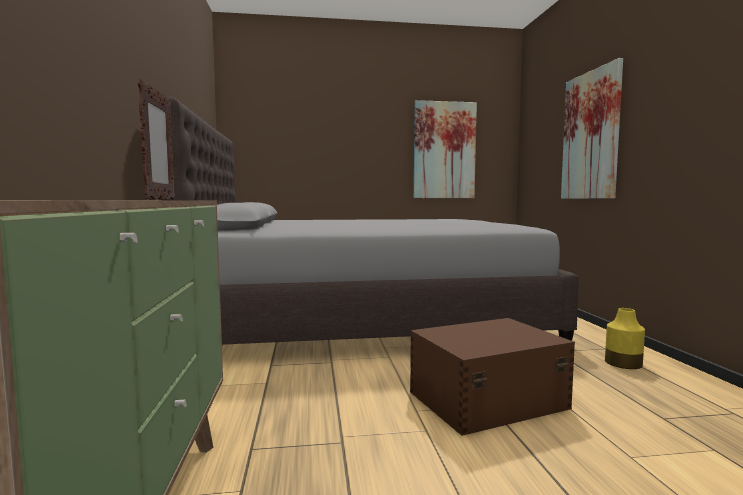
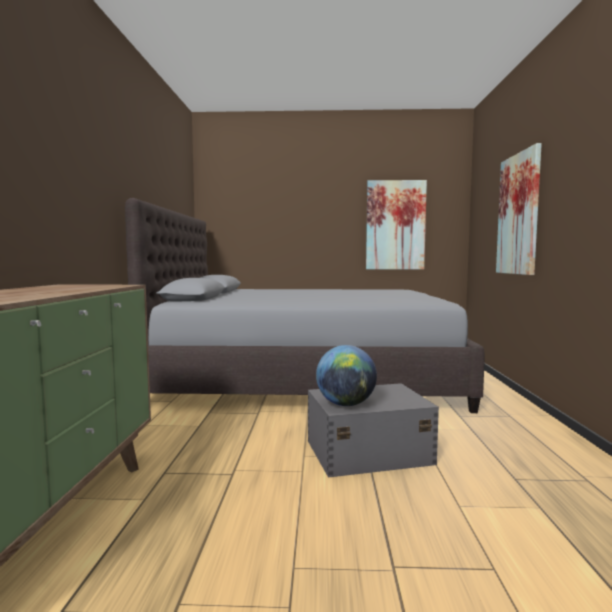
camera: 10 degrees right, 0 degrees up
picture frame [138,79,175,200] -> none
brown storage box [410,318,575,436] -> grey storage box [308,383,439,478]
yellow vase [605,308,645,369] -> none
none -> globe [316,345,377,406]

